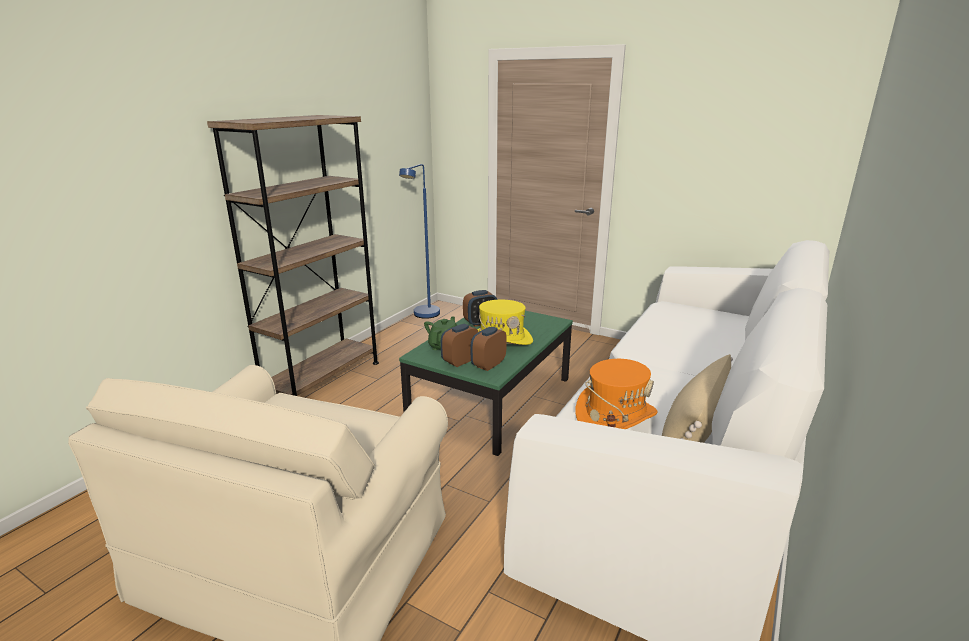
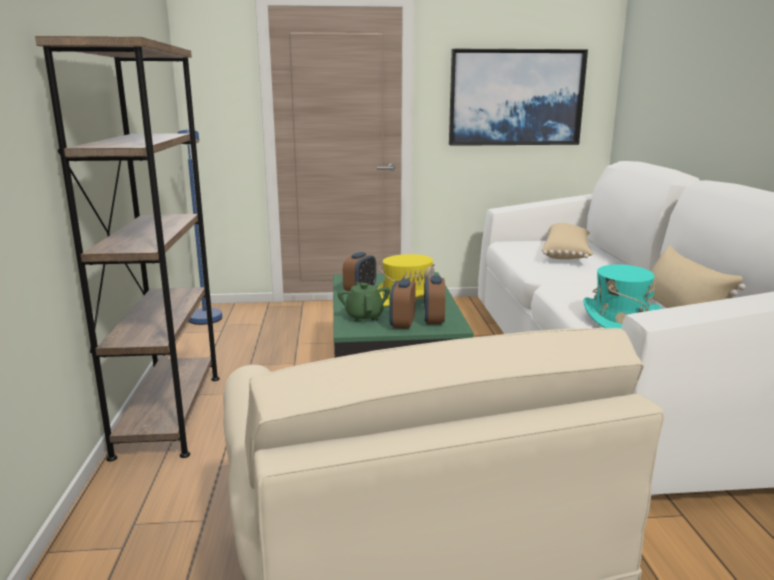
camera: 35 degrees left, 5 degrees down
orange hat [576,359,657,429] -> turquoise hat [583,264,661,329]
none -> picture [449,49,588,146]
none -> beige pillow [542,223,593,260]

